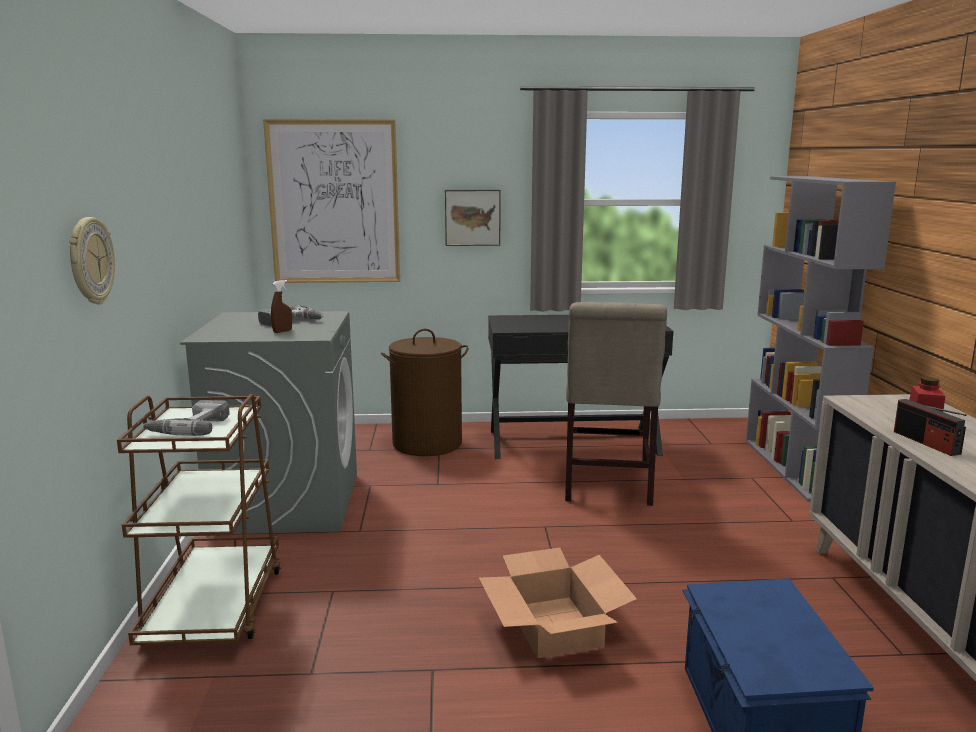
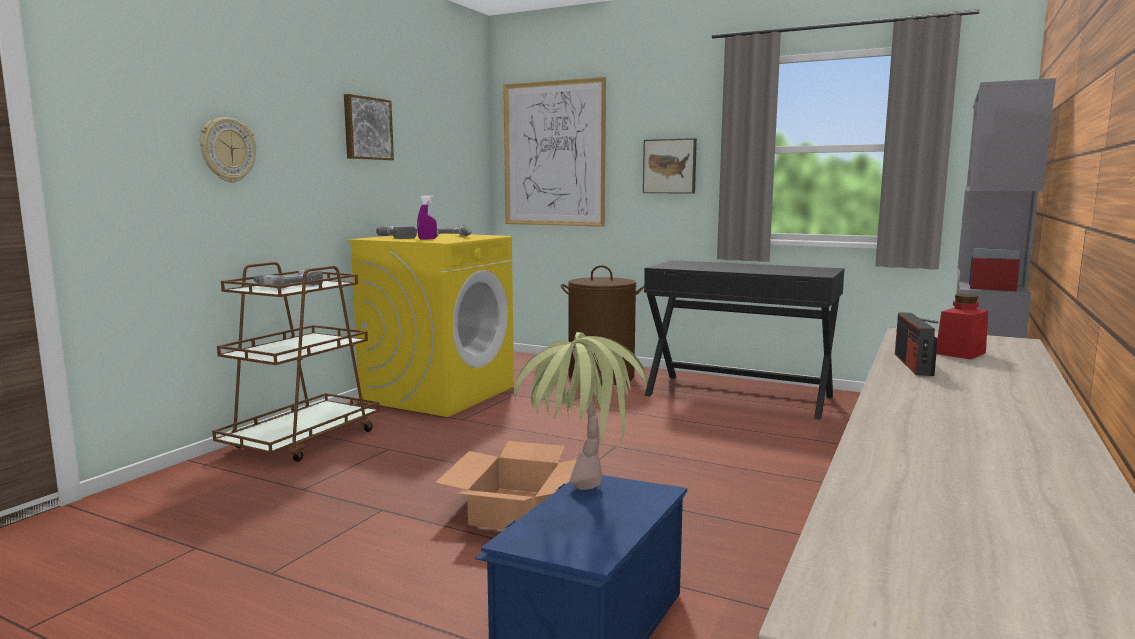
camera: 30 degrees right, 5 degrees down
grey washing machine [180,311,357,534] -> yellow washing machine [347,233,514,417]
brown spray bottle [271,280,292,333] -> purple spray bottle [417,195,437,240]
beige chair [565,302,667,506] -> none
none -> picture [344,94,394,160]
none -> power drill [376,226,417,239]
none -> potted plant [514,332,647,490]

